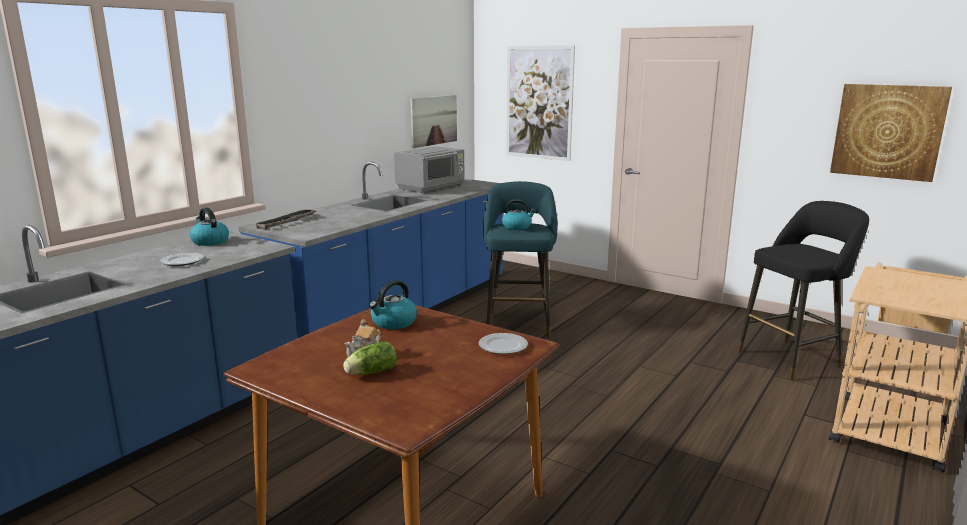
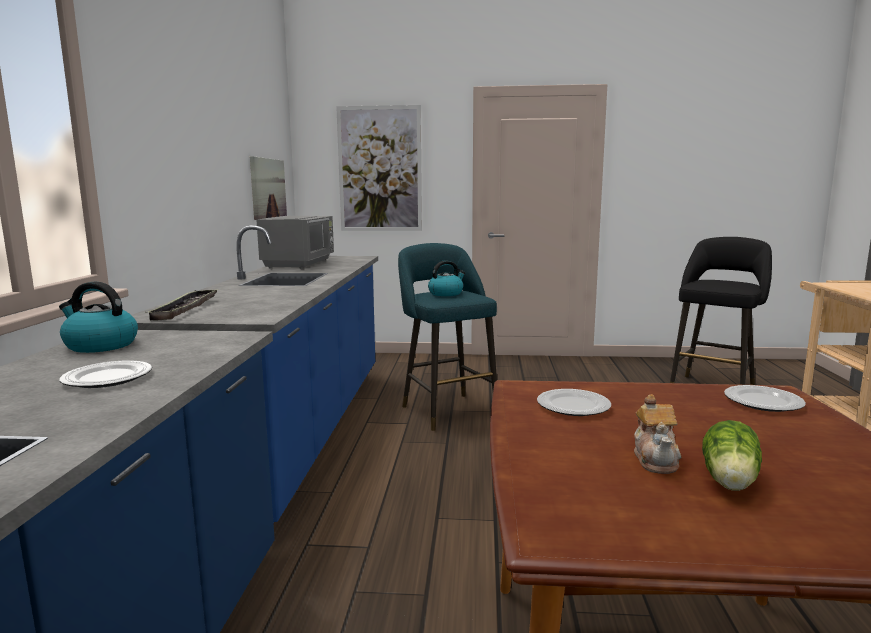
camera: 30 degrees left, 5 degrees down
kettle [369,280,417,329] -> plate [537,389,611,416]
picture [830,84,952,182] -> none

